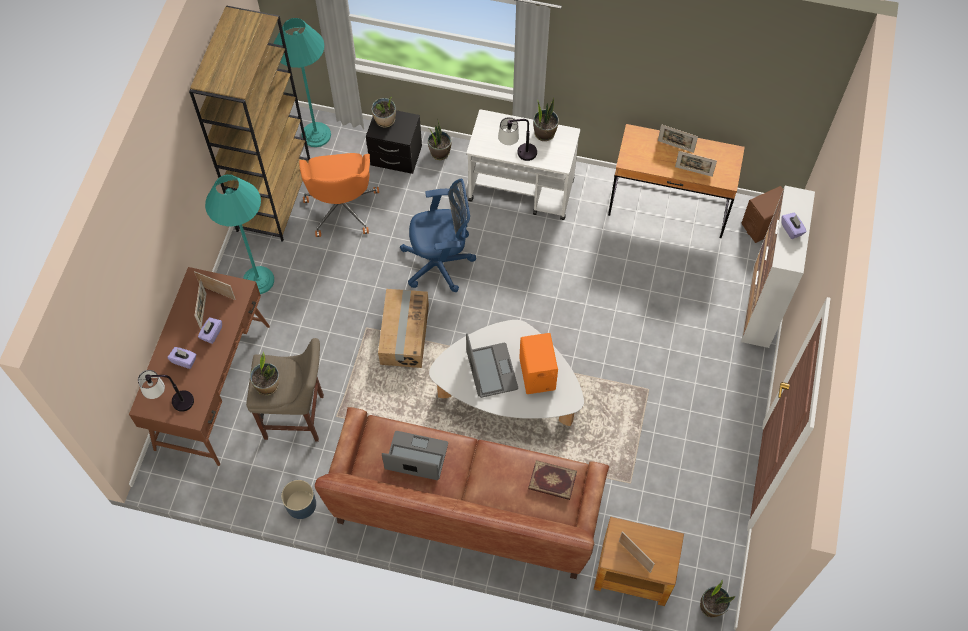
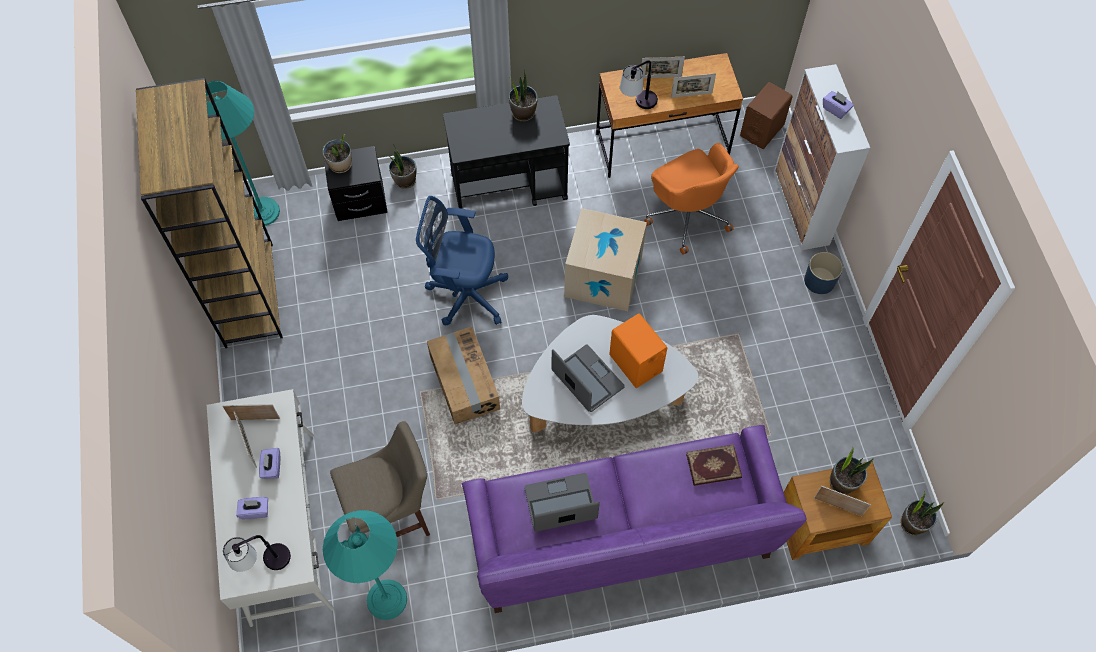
camera: 25 degrees left, 0 degrees up
brown desk [129,267,270,466] -> white desk [207,389,334,627]
turquoise floor lamp [205,174,274,294] -> turquoise floor lamp moved to [323,510,407,620]
potted plant [250,352,279,395] -> potted plant moved to [829,446,874,495]
blue planter [281,480,316,519] -> blue planter moved to [804,252,843,294]
orange office chair [299,153,379,237] -> orange office chair moved to [644,143,739,255]
brown sofa [315,407,609,579] -> purple sofa [462,425,806,613]
blue office chair [400,179,476,292] -> blue office chair turned 135 degrees counterclockwise [416,196,508,325]
white cart [467,109,580,220] -> black cart [443,95,570,209]
table lamp [498,117,537,161] -> table lamp moved to [620,60,658,109]
none -> cardboard box [564,208,647,311]

